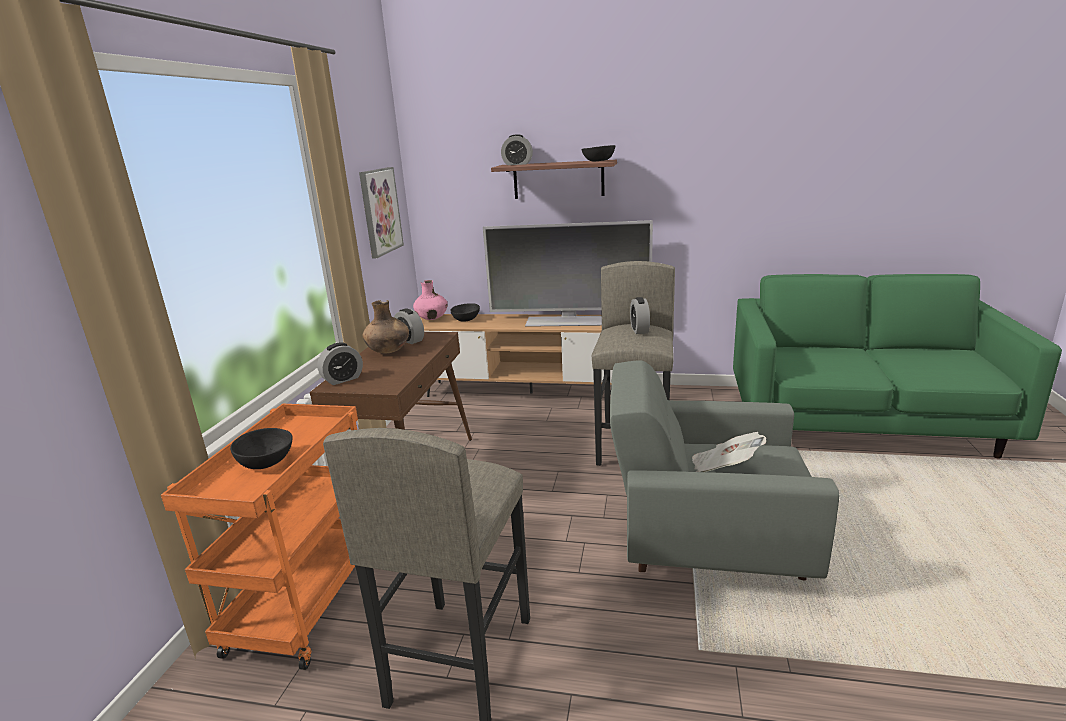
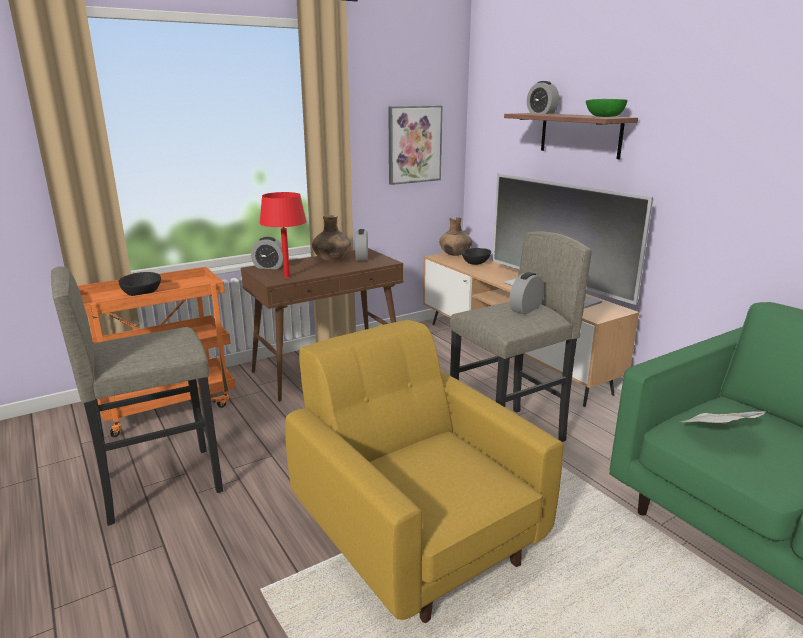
camera: 45 degrees right, 0 degrees up
pink vase [413,280,448,320] -> brown vase [439,217,472,256]
black bowl [581,145,616,161] -> green bowl [586,99,628,117]
grey armchair [610,361,839,580] -> yellow armchair [285,320,563,623]
newspaper [692,432,766,472] -> newspaper moved to [682,411,767,424]
none -> red table lamp [259,192,307,278]

